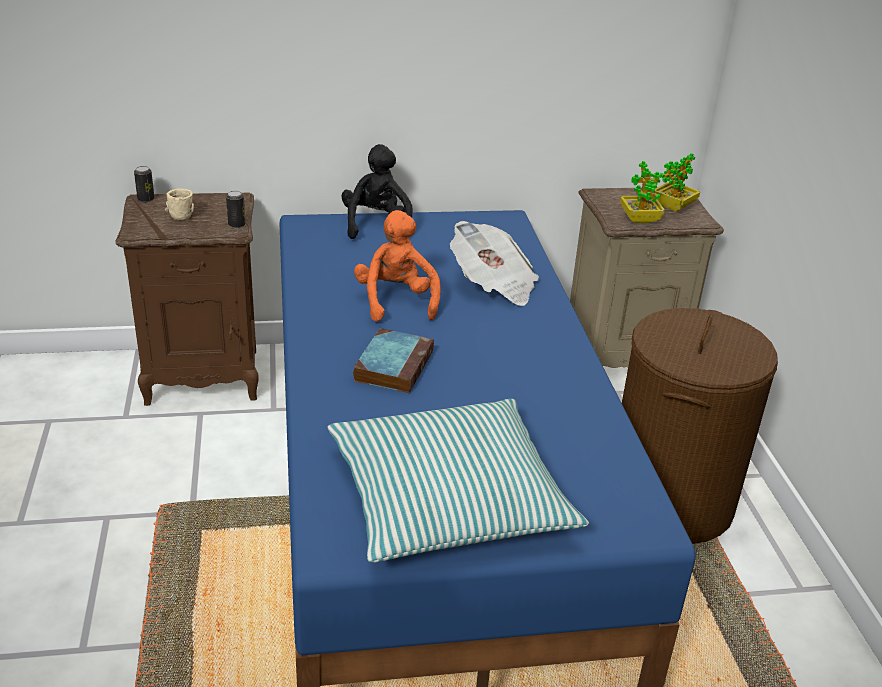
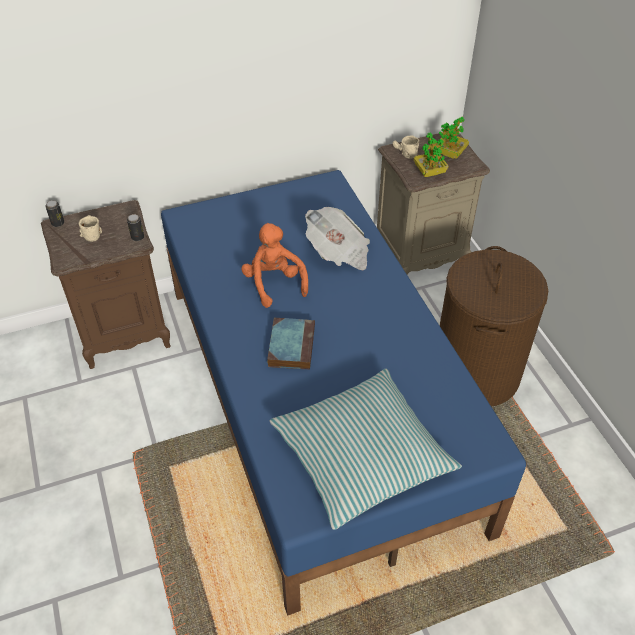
camera: 10 degrees left, 15 degrees up
black plush toy [341,144,412,239] -> none
none -> beige mug [393,136,420,159]

